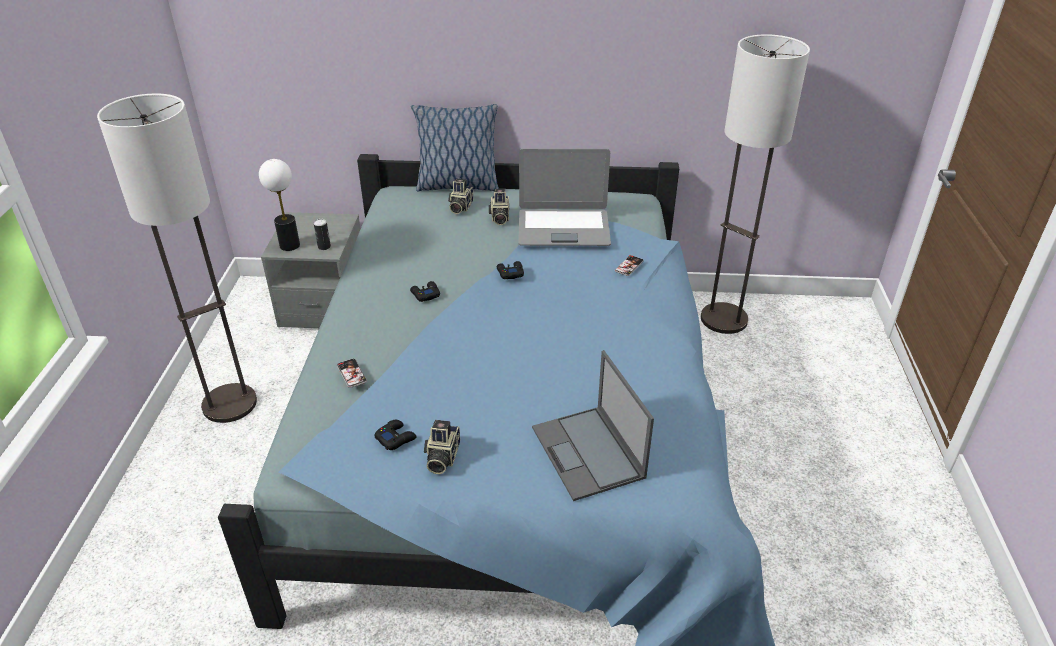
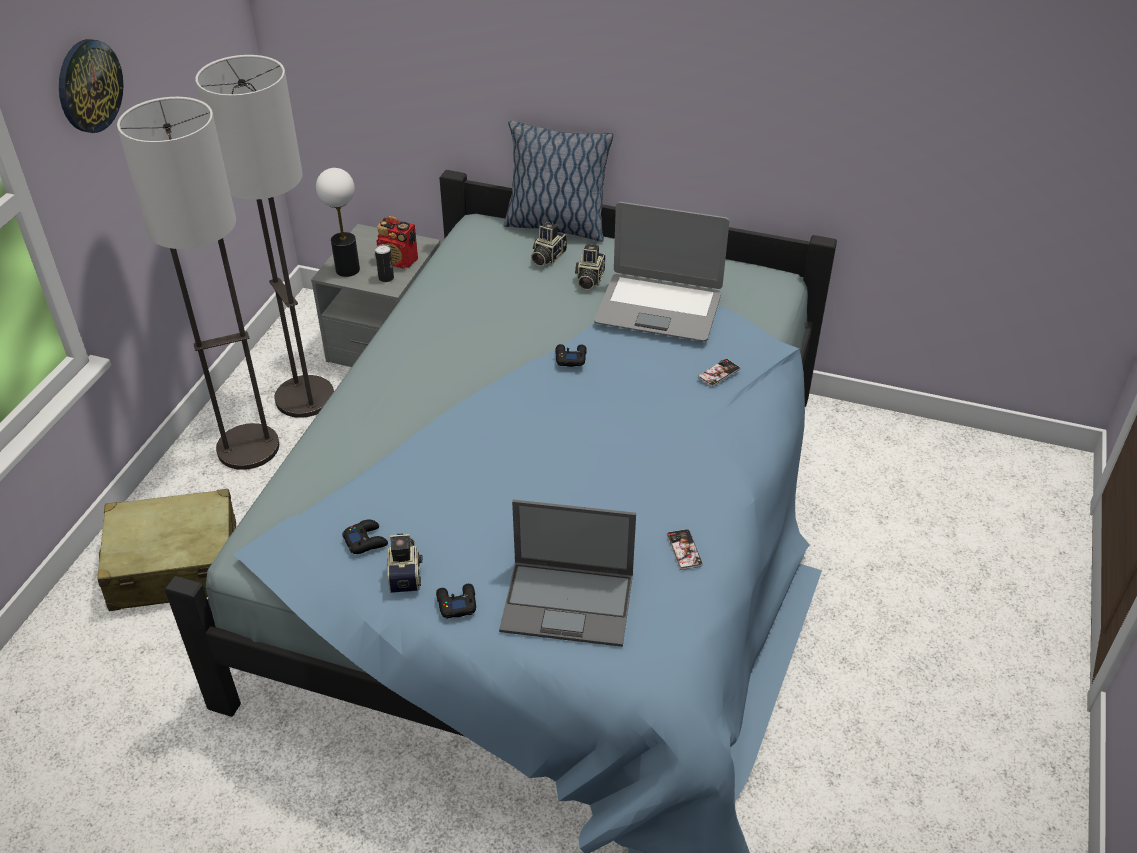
camera: 15 degrees right, 5 degrees up
phone [337,359,367,388] -> phone moved to [667,529,703,570]
black game controller [410,281,440,302] -> black game controller moved to [436,584,476,619]
camera [424,420,460,474] -> camera turned 150 degrees clockwise [388,534,423,593]
laptop [532,350,654,501] -> laptop turned 75 degrees counterclockwise [499,500,636,647]
floor lamp [701,34,810,334] -> floor lamp moved to [195,55,334,418]
none -> wall clock [59,39,123,133]
none -> beige suitcase [97,489,236,611]
none -> radio [377,216,418,269]

